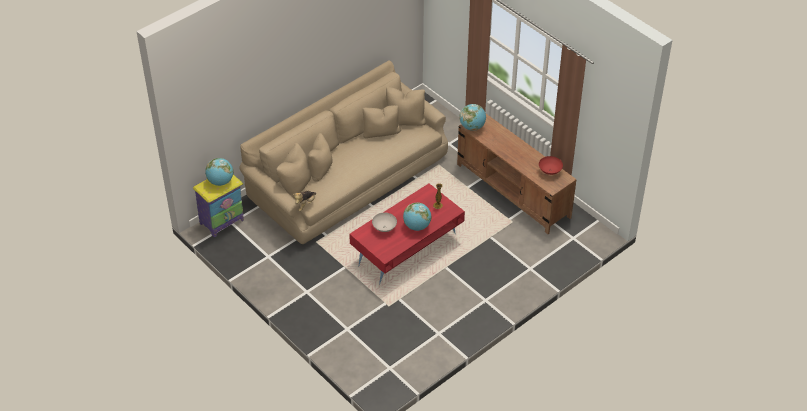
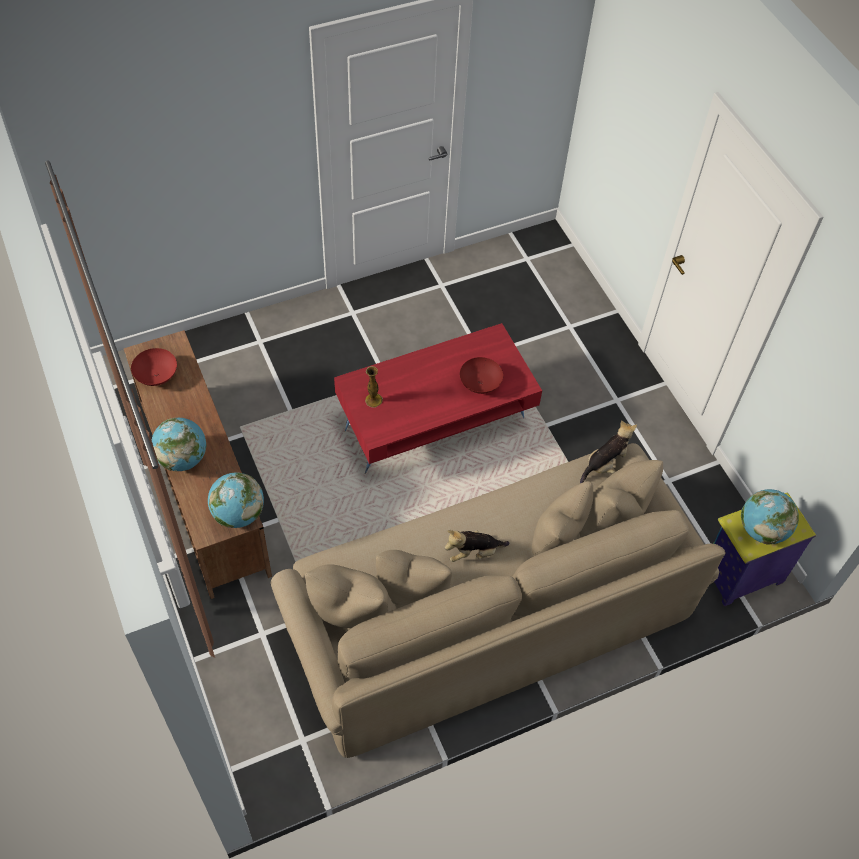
camera: 165 degrees left, 10 degrees up
white bowl [372,213,397,232] -> red bowl [460,357,503,394]
globe [403,202,431,231] -> globe moved to [152,418,206,471]
none -> plush toy [445,530,510,562]

